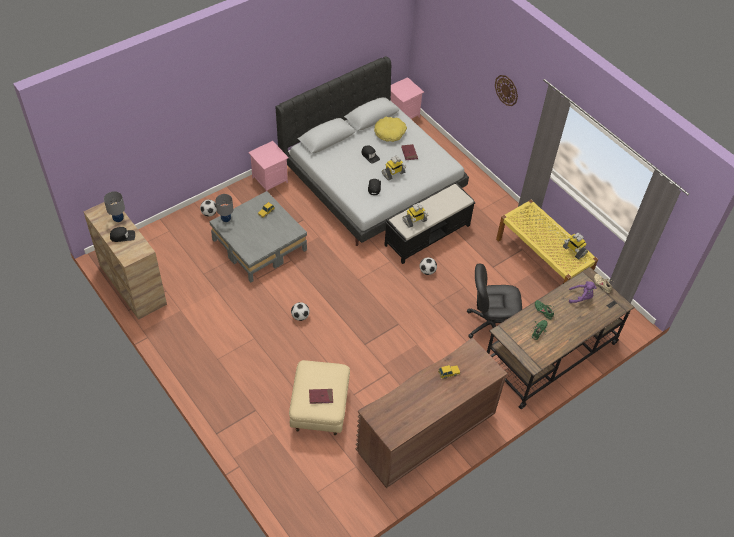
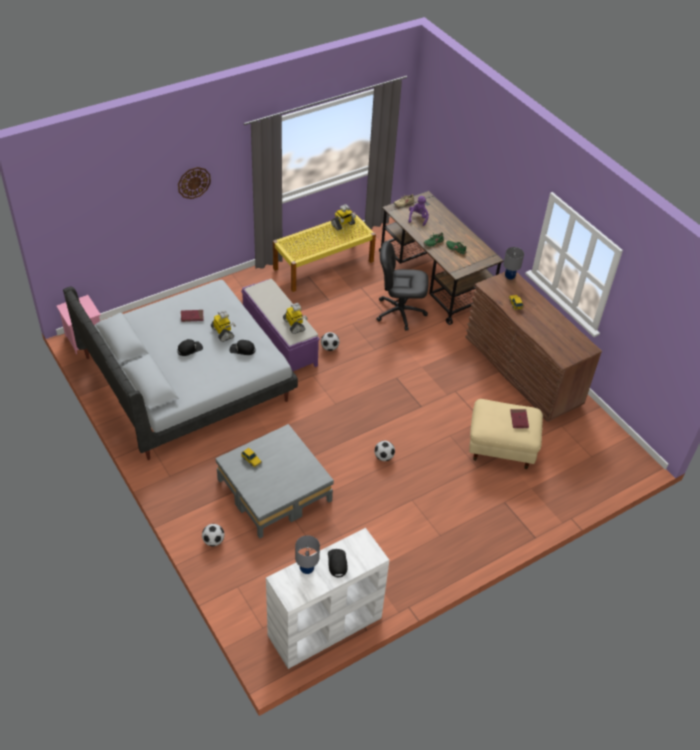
camera: 85 degrees left, 5 degrees down
brown bookcase [84,202,167,320] -> white bookcase [266,528,389,669]
grey table lamp [215,194,233,222] -> grey table lamp moved to [503,247,524,280]
pink nightstand [248,141,289,191] -> none
yellow pillow [374,116,407,142] -> none
black bench [384,182,475,264] -> purple bench [241,279,320,371]
black office chair [467,264,522,338] -> black office chair turned 90 degrees clockwise [376,241,429,331]

